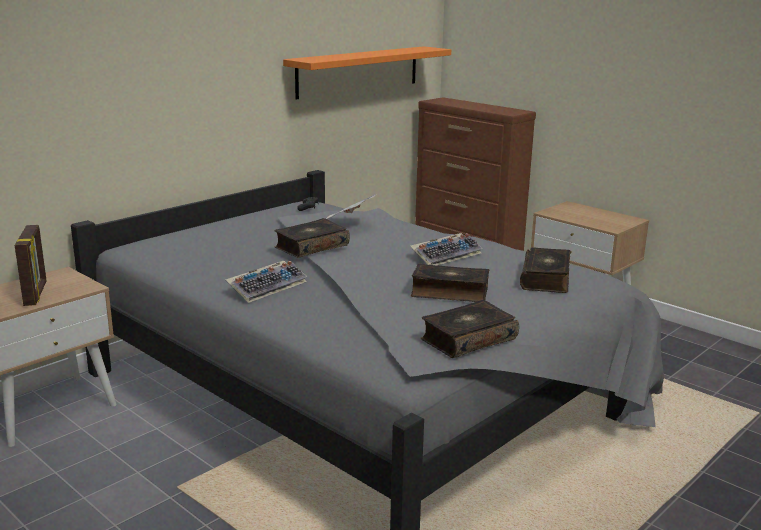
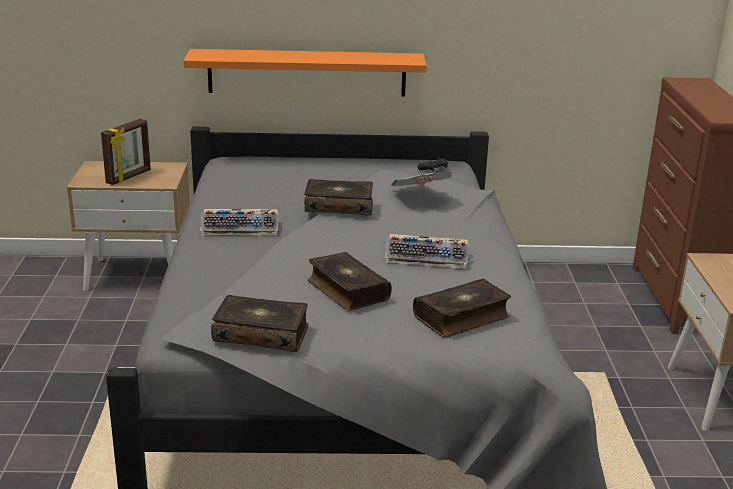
camera: 45 degrees right, 5 degrees up
orange shelf [283,46,451,100] -> orange shelf moved to [183,49,427,97]

